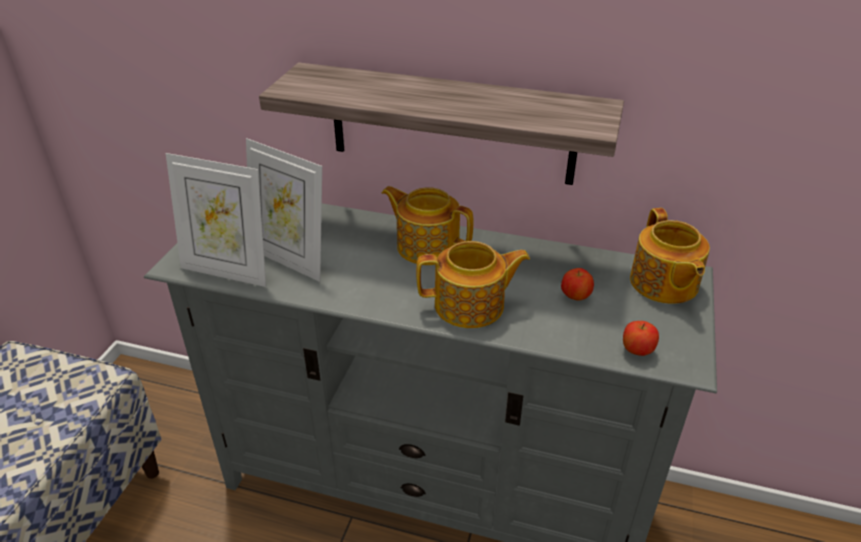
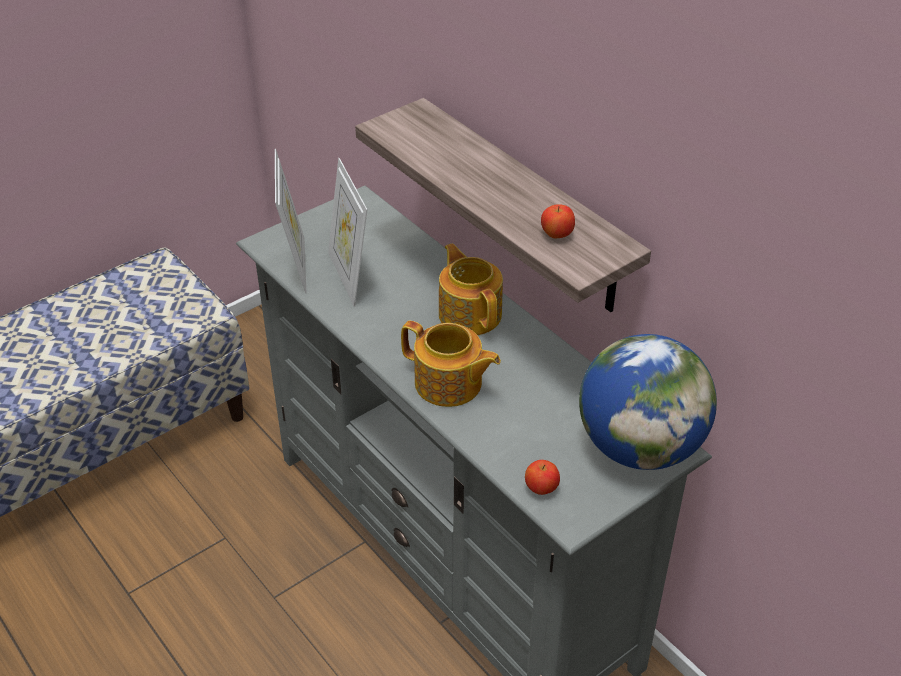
camera: 35 degrees right, 5 degrees up
picture frame [166,153,266,287] -> picture frame turned 150 degrees counterclockwise [275,149,307,294]
apple [561,268,594,301] -> apple moved to [541,204,575,238]
teapot [630,208,710,304] -> globe [579,334,717,470]

